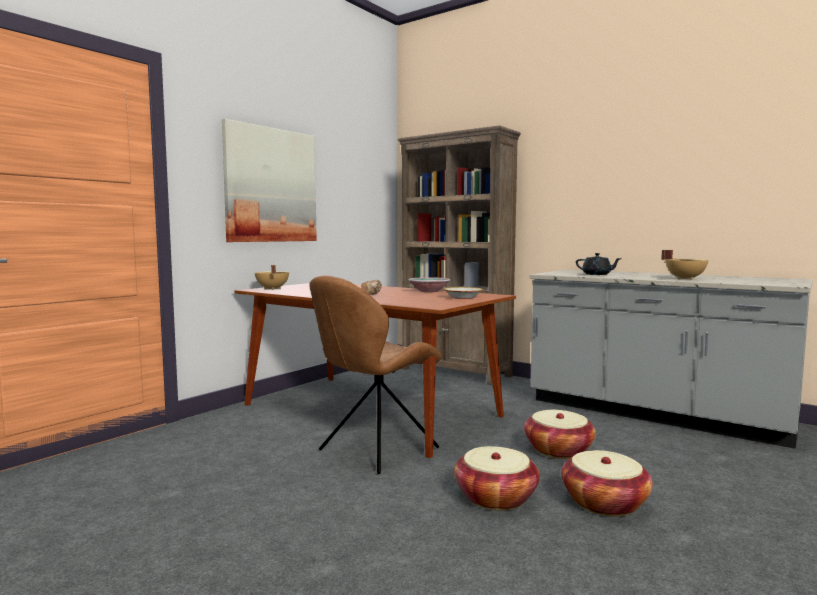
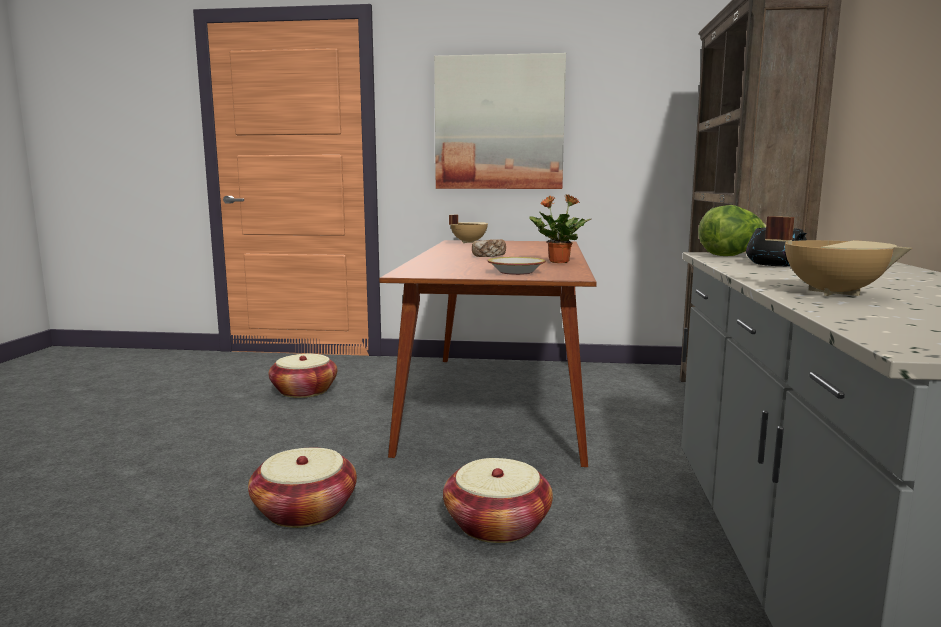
camera: 60 degrees right, 5 degrees up
brown chair [309,275,442,474] -> none
bowl [408,277,450,292] -> potted plant [529,194,591,263]
basket [561,450,653,516] -> basket moved to [269,354,337,398]
none -> lettuce [698,205,766,256]

